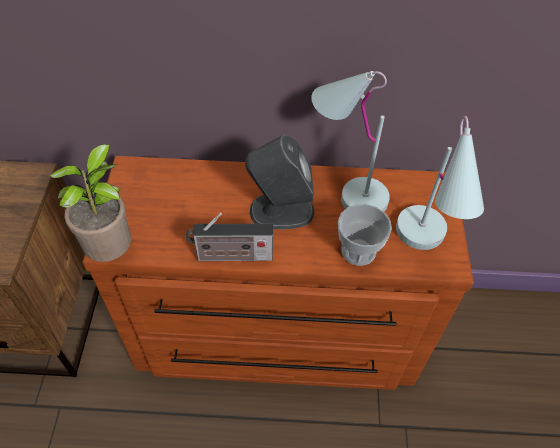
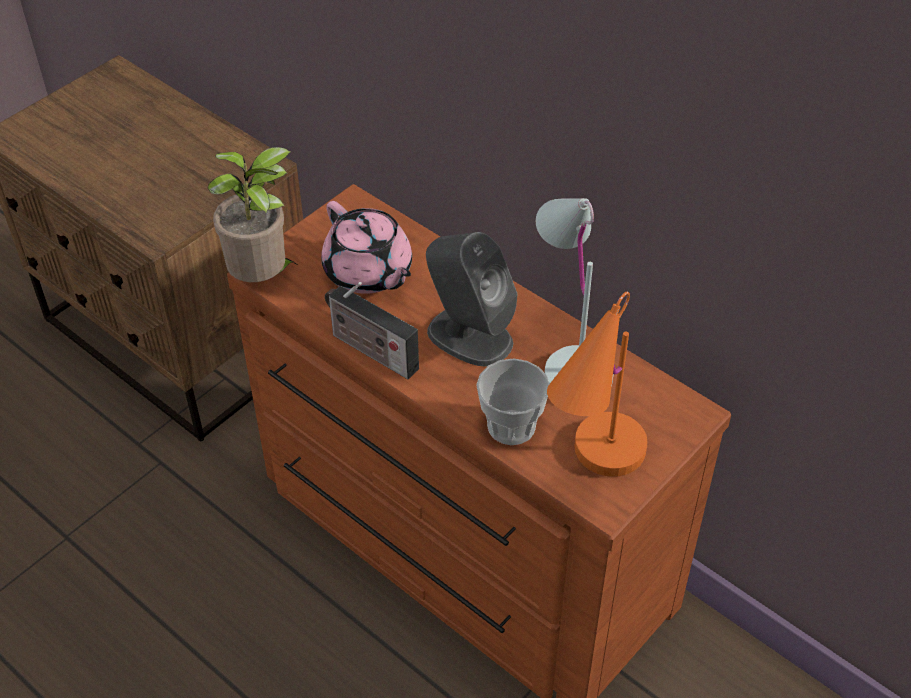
camera: 40 degrees right, 5 degrees down
white table lamp [396,116,484,250] -> orange table lamp [547,292,648,477]
none -> pink teapot [321,201,412,294]

